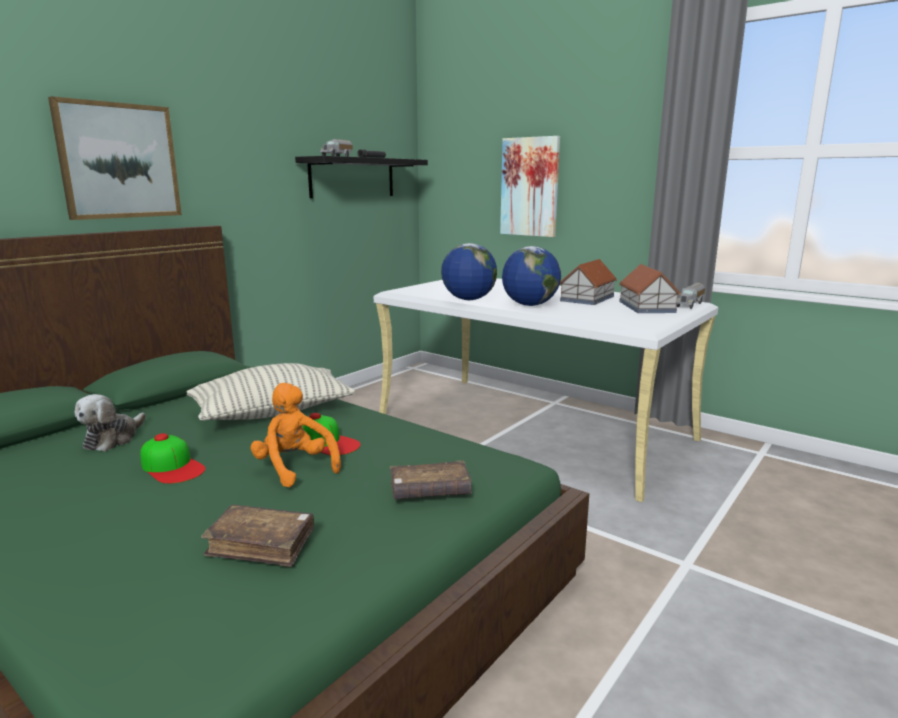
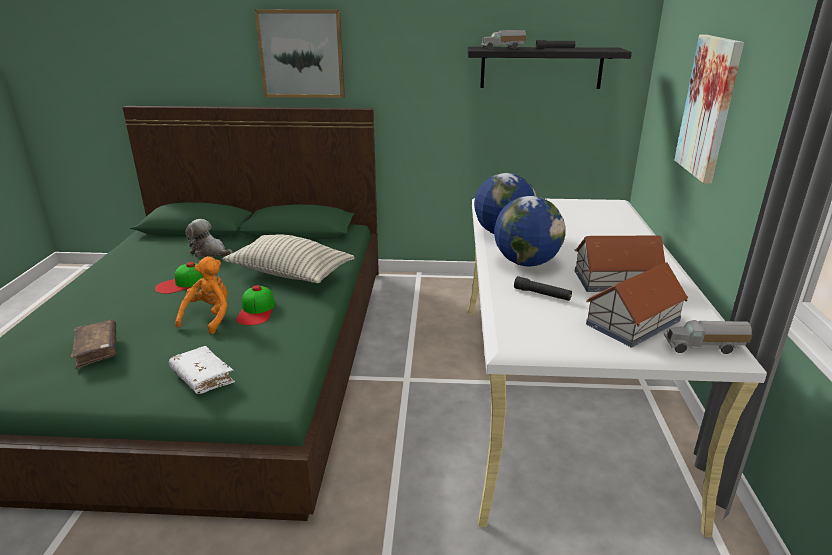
camera: 55 degrees right, 10 degrees up
plush toy [75,394,146,451] -> plush toy turned 45 degrees clockwise [185,219,233,257]
cap [140,433,206,484] -> cap turned 45 degrees clockwise [155,262,204,294]
brown book [390,460,472,500] -> white book [169,346,235,394]
none -> black flashlight [514,276,572,301]

